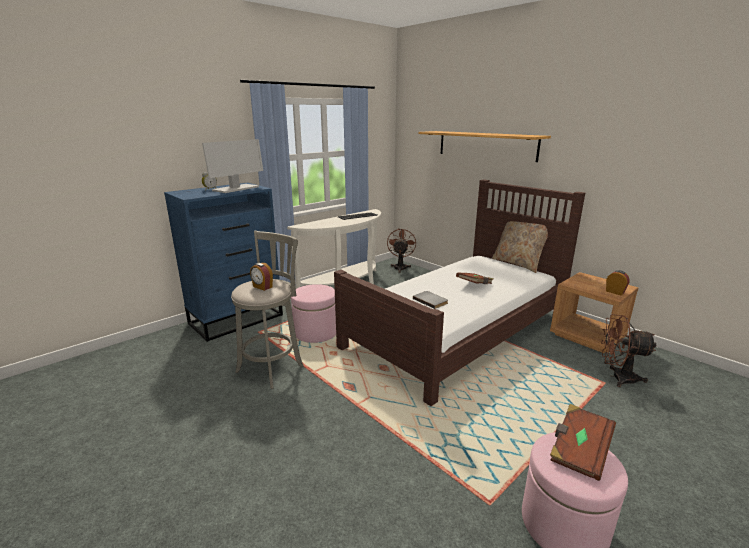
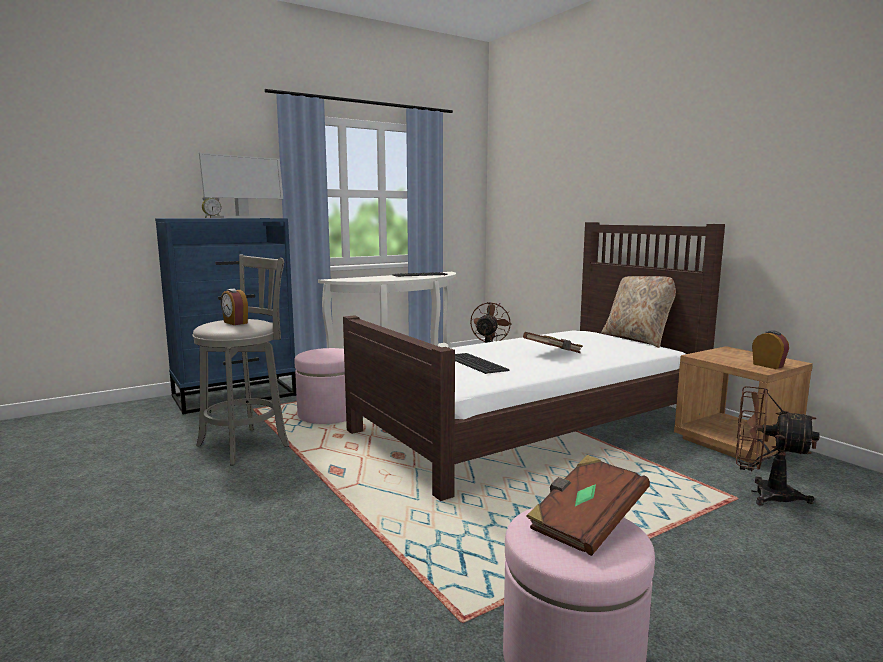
camera: 10 degrees right, 10 degrees down
grey book [413,291,448,309] -> keyboard [455,353,509,374]
shelf [418,131,551,162] -> none

